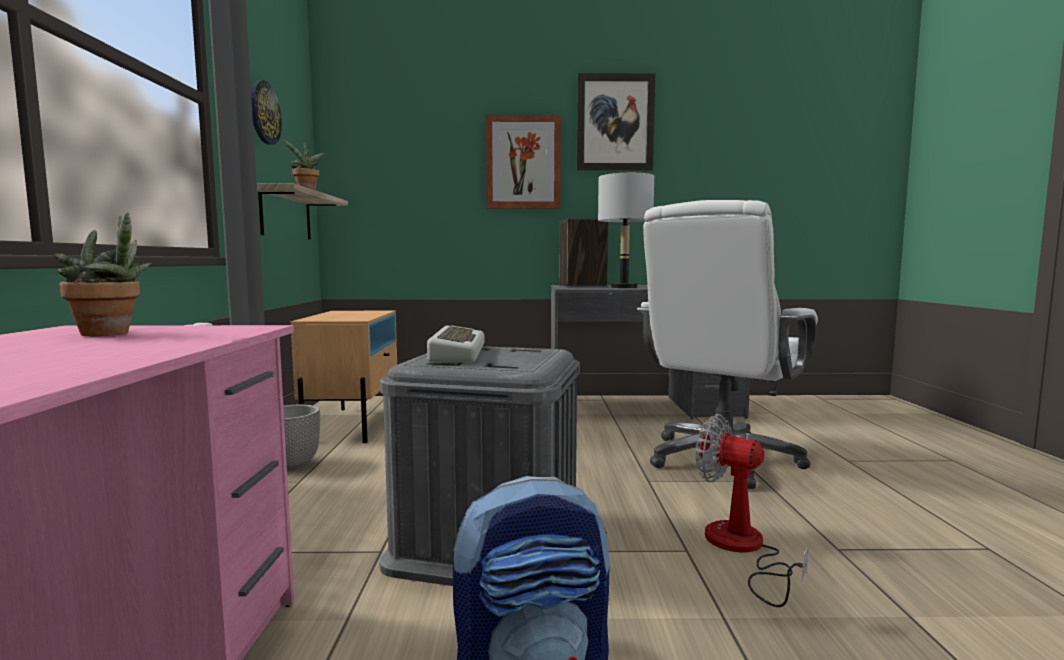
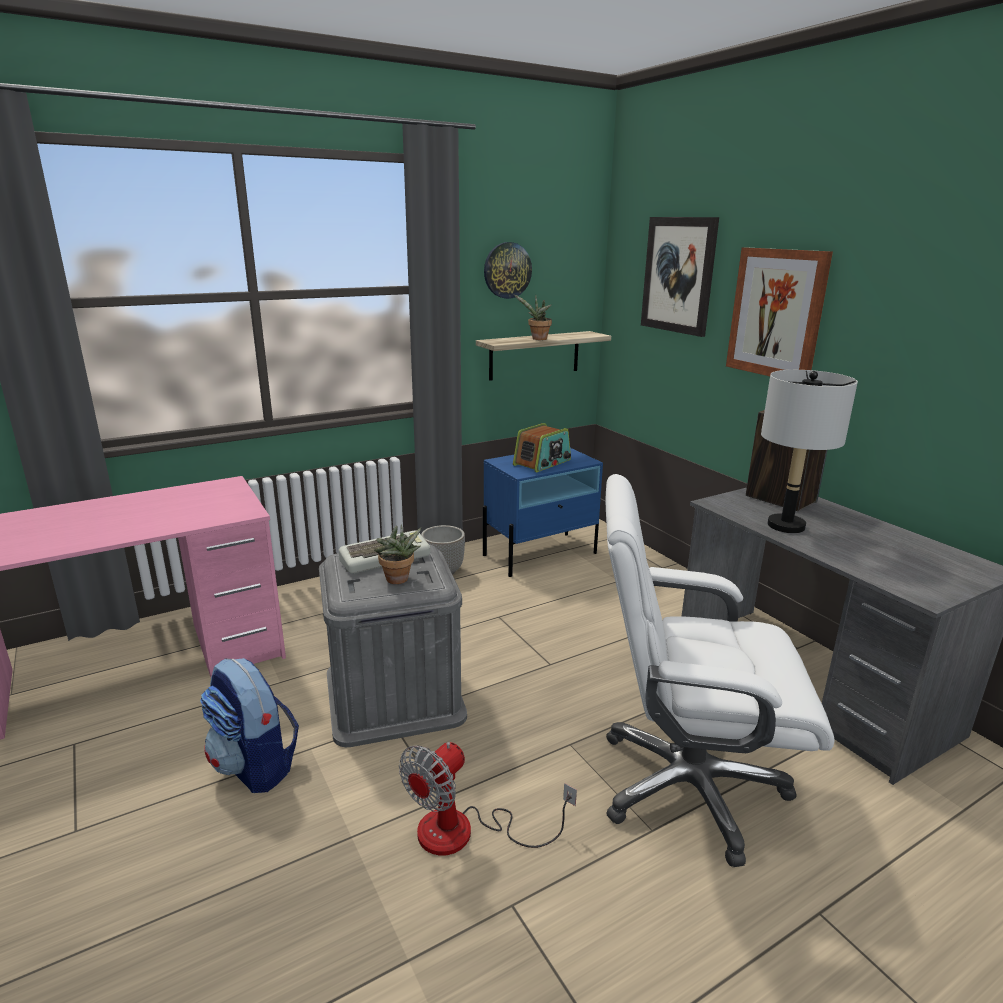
camera: 60 degrees right, 15 degrees up
potted plant [54,213,151,336] -> potted plant moved to [374,524,422,584]
beige nightstand [291,311,397,443] -> blue nightstand [483,448,603,577]
picture [577,73,656,171] -> picture moved to [641,217,719,337]
fan [696,414,808,607] -> fan turned 150 degrees counterclockwise [399,742,577,856]
none -> radio [513,423,571,472]

